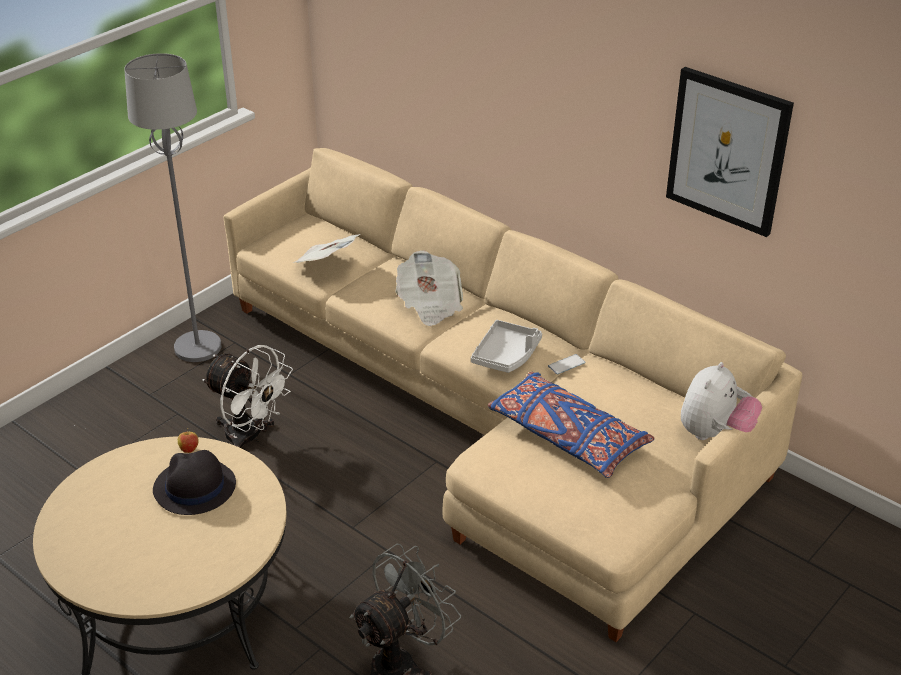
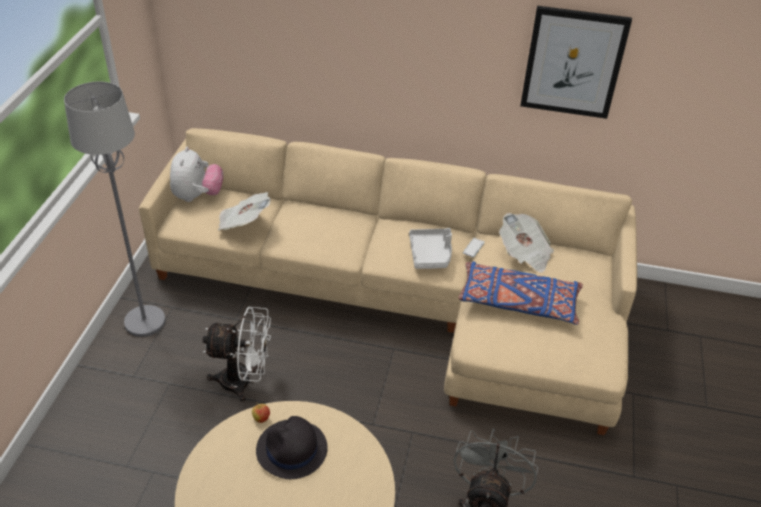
camera: 30 degrees left, 5 degrees up
newspaper [396,250,463,326] -> newspaper moved to [499,213,554,273]
plush toy [681,362,762,440] -> plush toy moved to [170,147,223,202]

